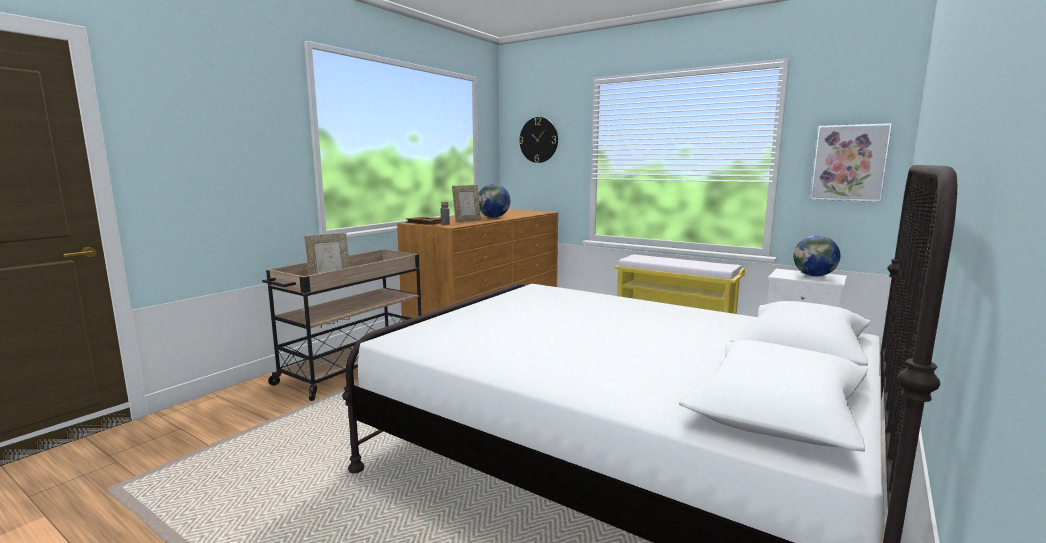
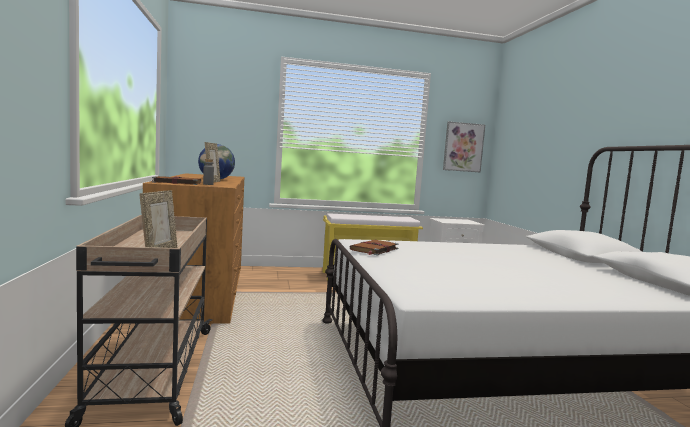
camera: 45 degrees left, 5 degrees down
wall clock [519,117,558,163] -> none
globe [793,236,840,276] -> none
none -> brown book [350,240,399,255]

